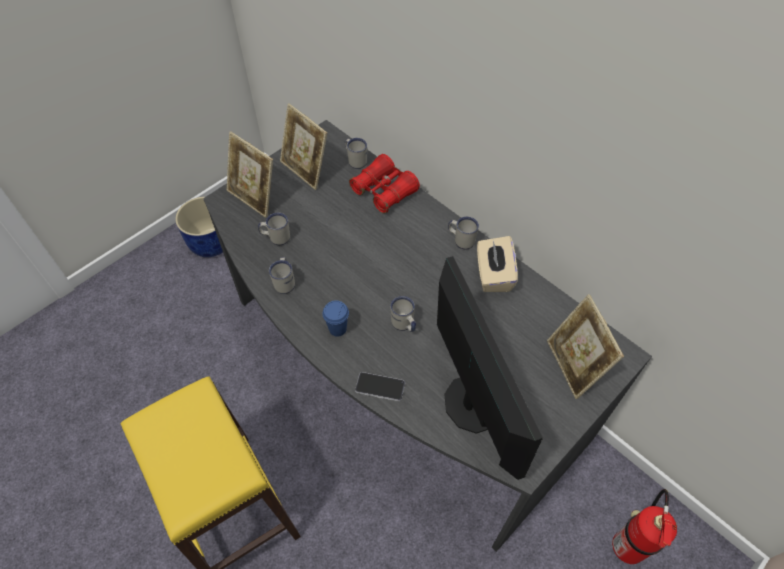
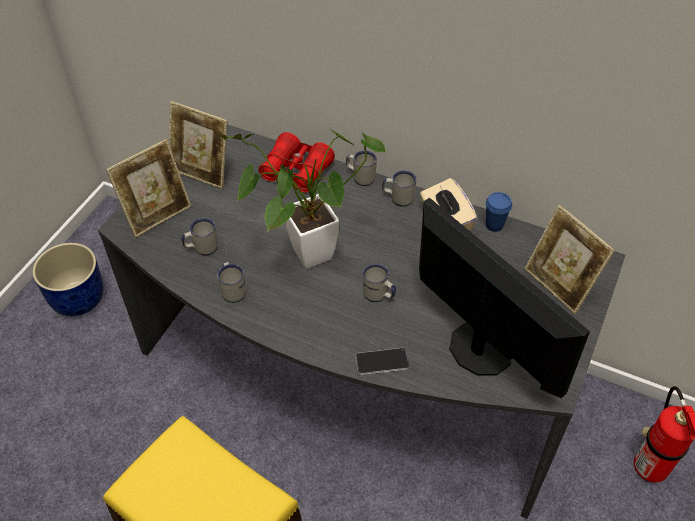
camera: 20 degrees left, 5 degrees down
picture frame [226,131,273,218] -> picture frame turned 60 degrees counterclockwise [106,139,192,238]
blue cup [322,300,349,337] -> blue cup moved to [486,192,512,232]
white mug [345,138,367,169] -> white mug moved to [346,151,377,186]
none -> potted plant [222,128,386,269]

